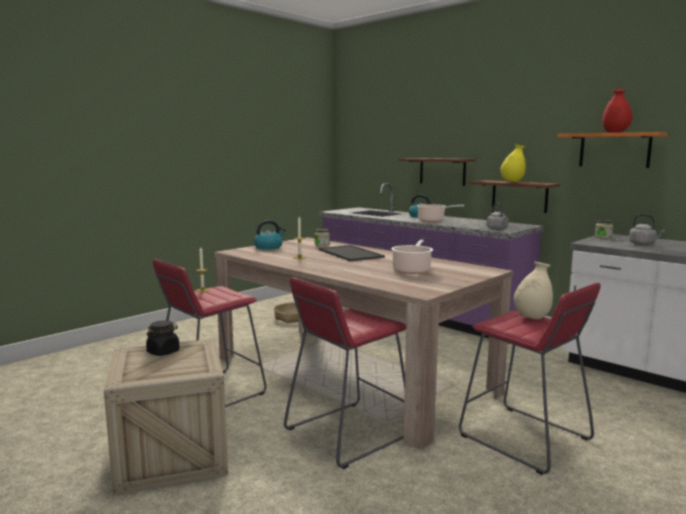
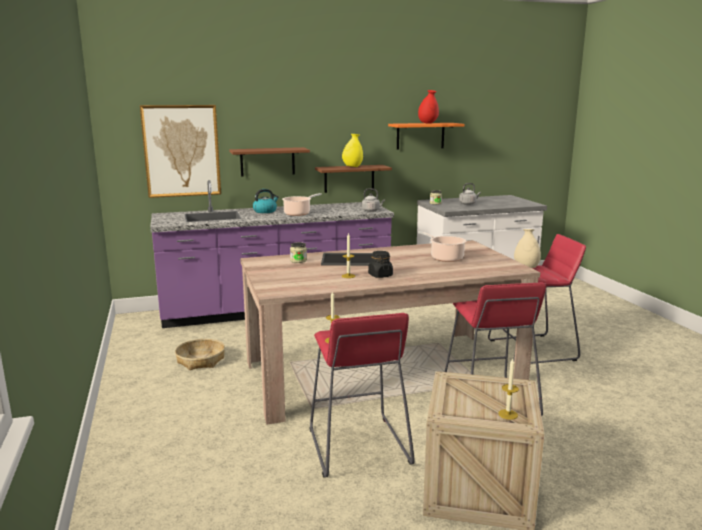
camera: 60 degrees left, 5 degrees up
black jar [146,320,179,356] -> black jar moved to [368,251,393,278]
kettle [254,220,286,250] -> none
none -> picture [140,105,221,198]
none -> candle [498,359,519,420]

